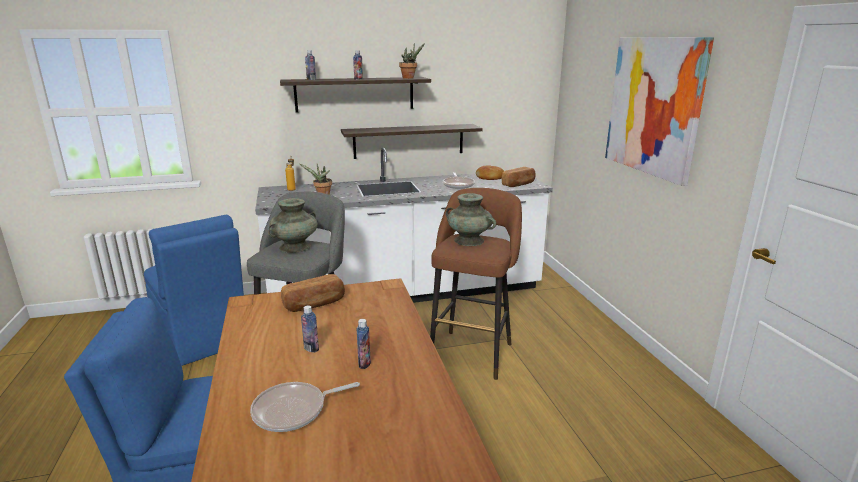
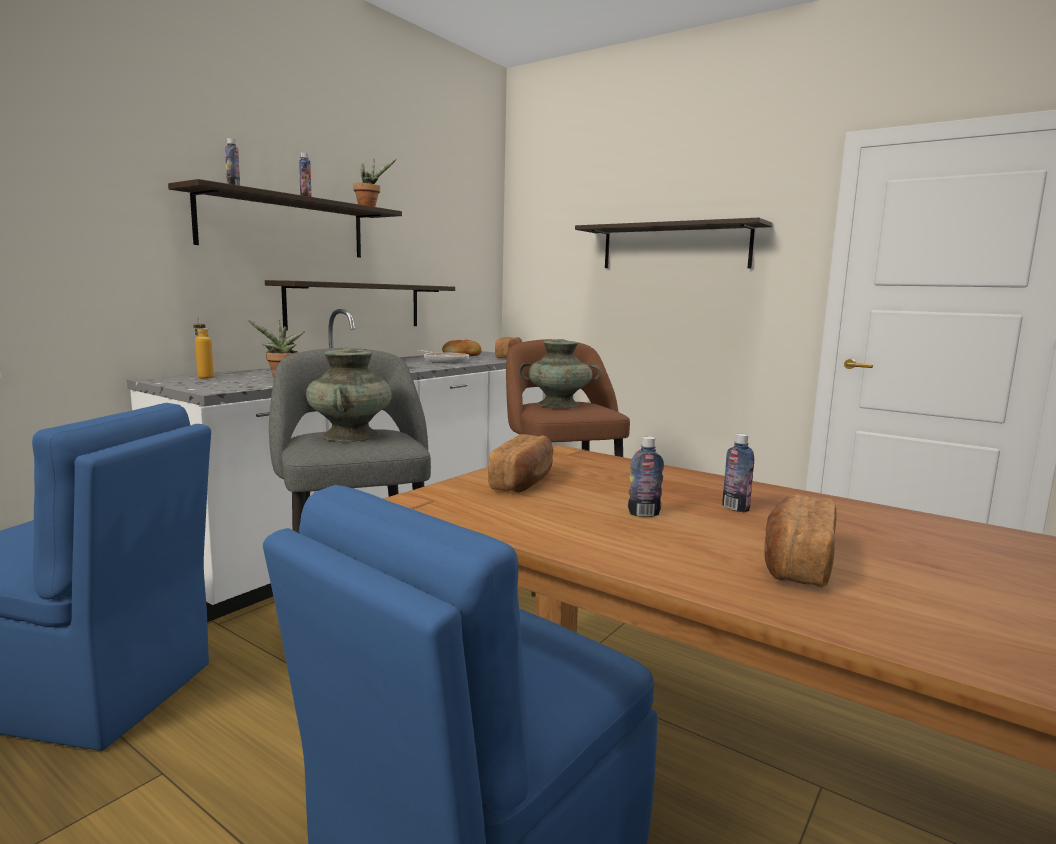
camera: 40 degrees left, 10 degrees down
frying pan [250,382,360,432] -> bread [764,494,837,588]
picture [605,37,714,186] -> shelf [575,218,772,268]

